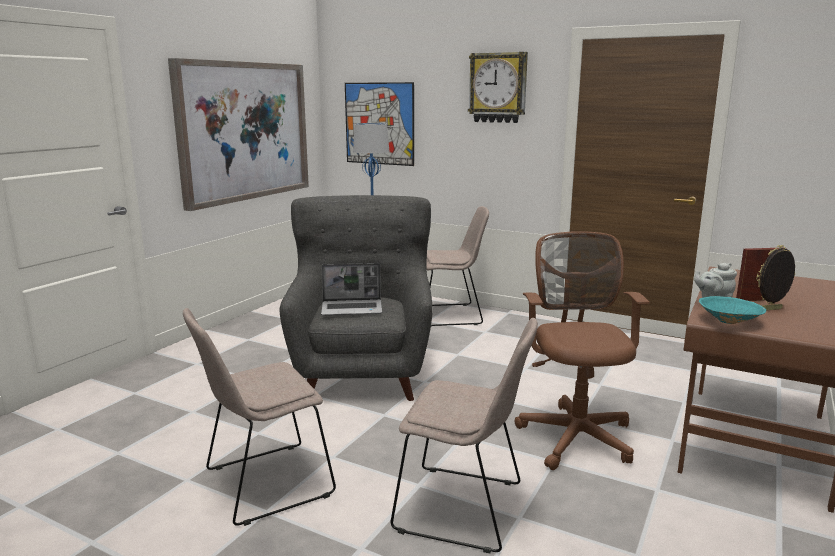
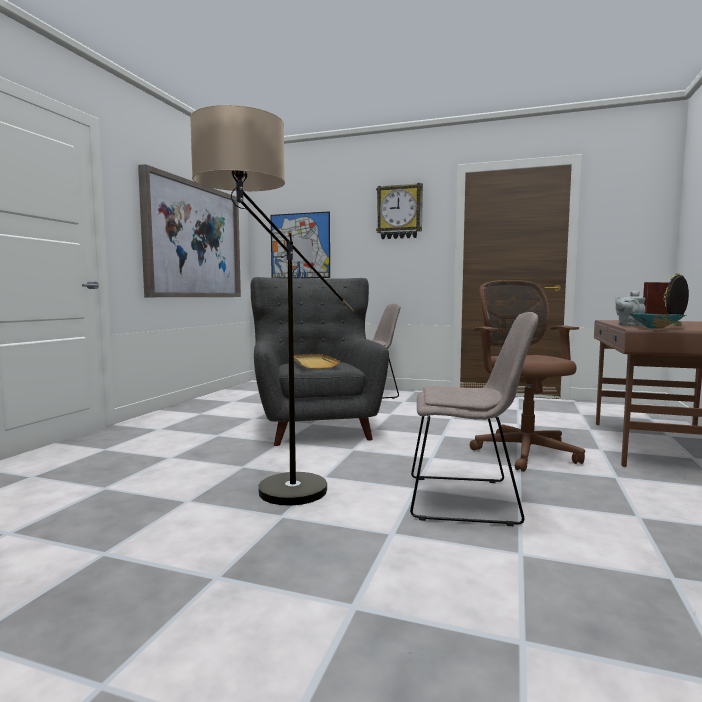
camera: 10 degrees left, 10 degrees down
beige chair [183,308,336,526] -> floor lamp [190,105,354,506]
laptop [321,263,382,316] -> beige tray [294,354,340,369]

